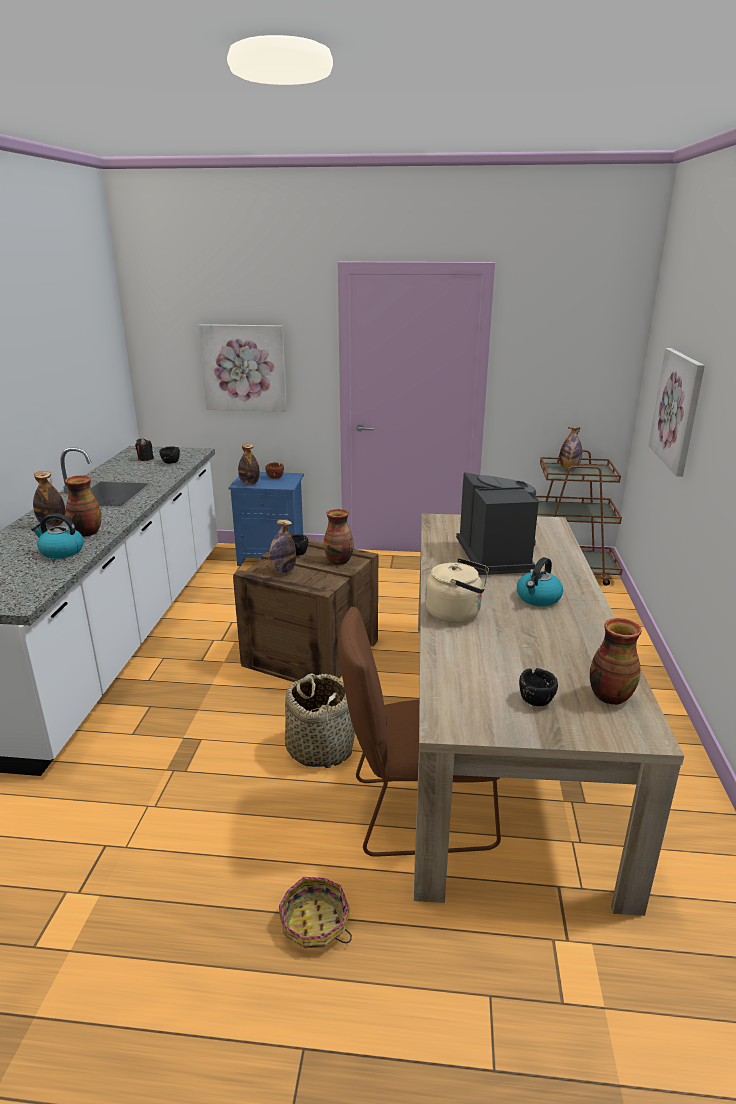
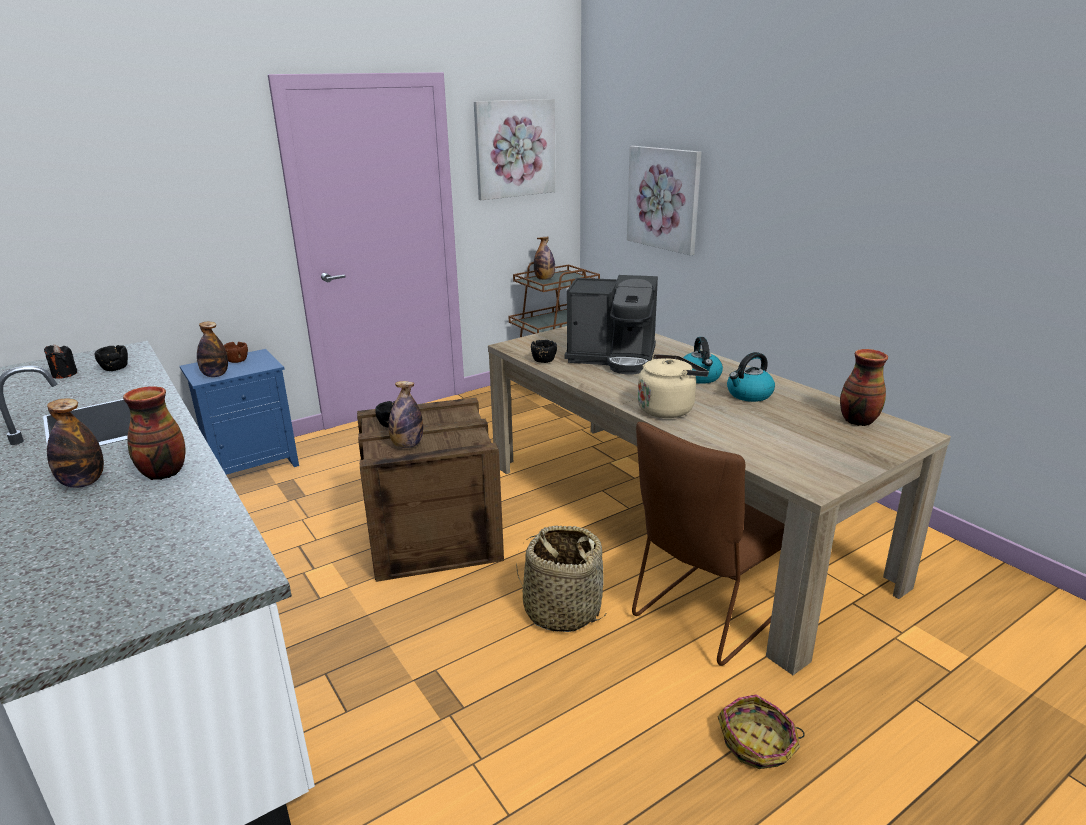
camera: 40 degrees left, 0 degrees up
kettle [31,513,84,559] -> kettle moved to [727,352,775,402]
picture [198,324,287,412] -> picture moved to [474,99,556,200]
vase [324,509,354,565] -> none
coffee machine [456,472,539,575] -> coffee machine turned 150 degrees clockwise [565,275,658,374]
black bowl [519,668,558,706] -> black bowl moved to [531,340,557,363]

